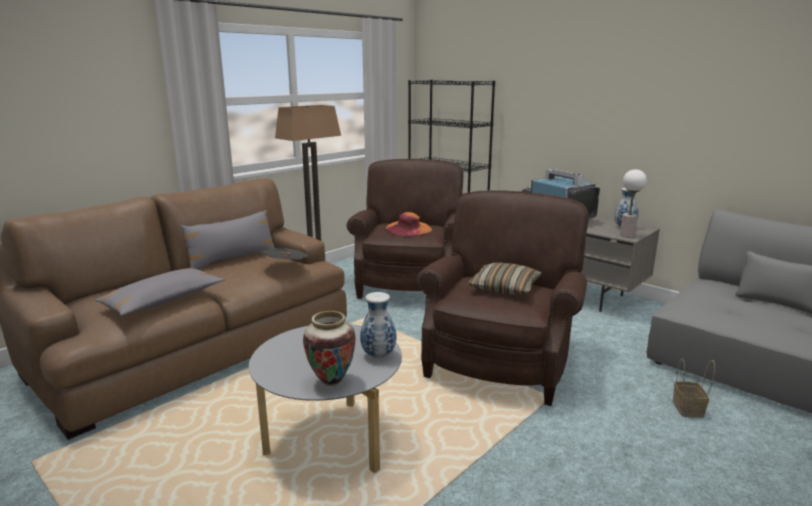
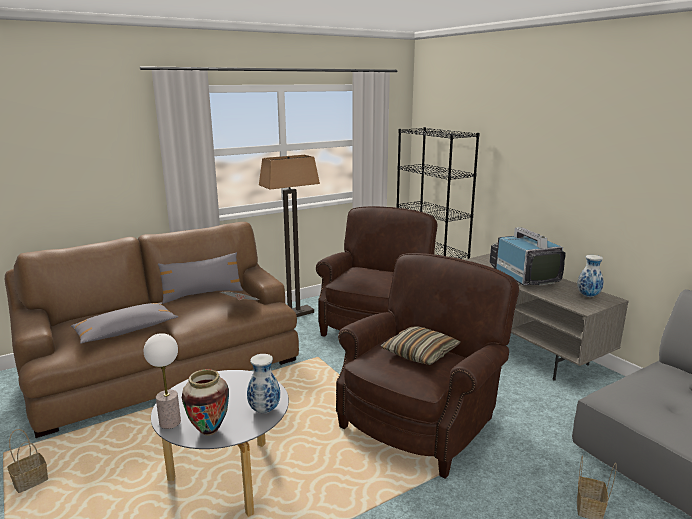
camera: 15 degrees right, 0 degrees up
orange hat [385,212,432,236] -> none
table lamp [620,169,647,238] -> table lamp moved to [144,333,181,429]
none -> basket [7,429,48,493]

